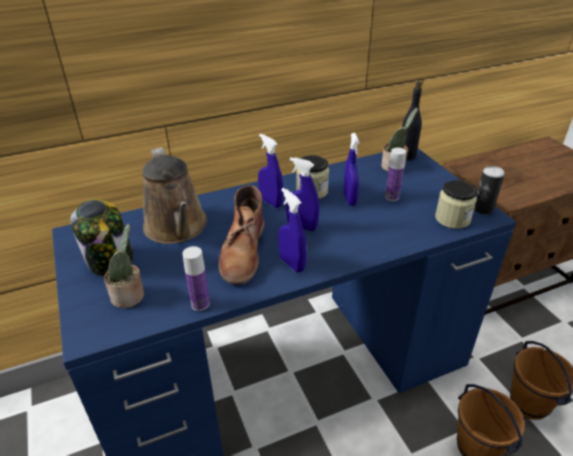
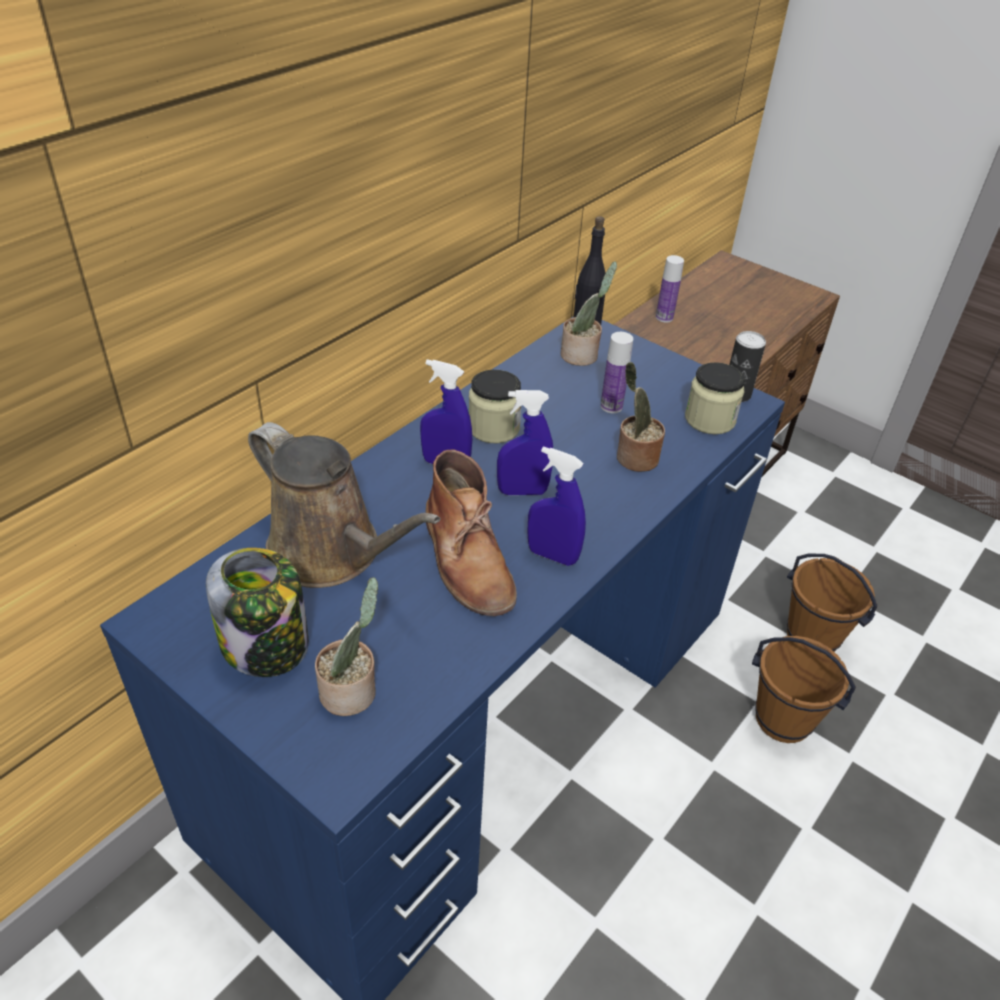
camera: 30 degrees left, 5 degrees up
bottle [182,246,210,311] -> bottle moved to [656,255,684,323]
blue spray bottle [344,133,359,206] -> none
none -> potted plant [617,362,665,472]

